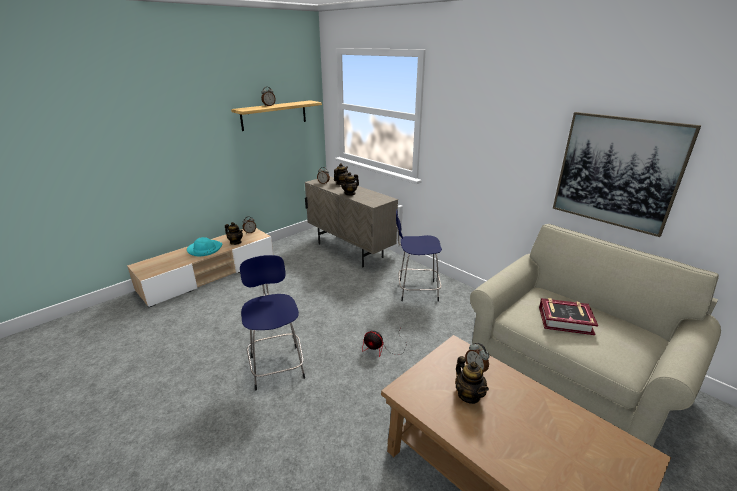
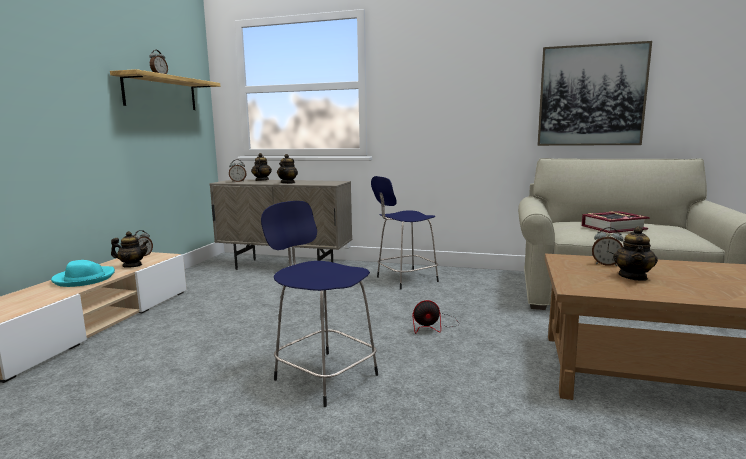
camera: 30 degrees left, 15 degrees down
teapot [455,356,489,404] -> teapot turned 75 degrees clockwise [613,226,658,281]

